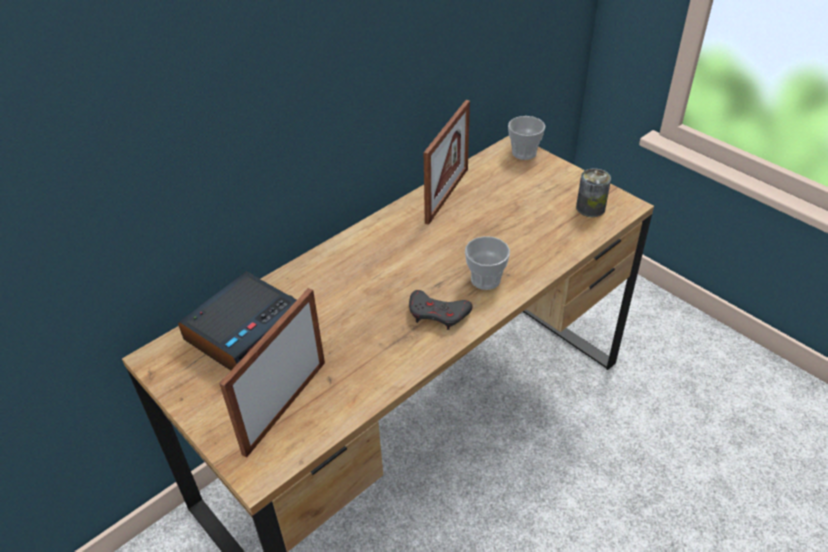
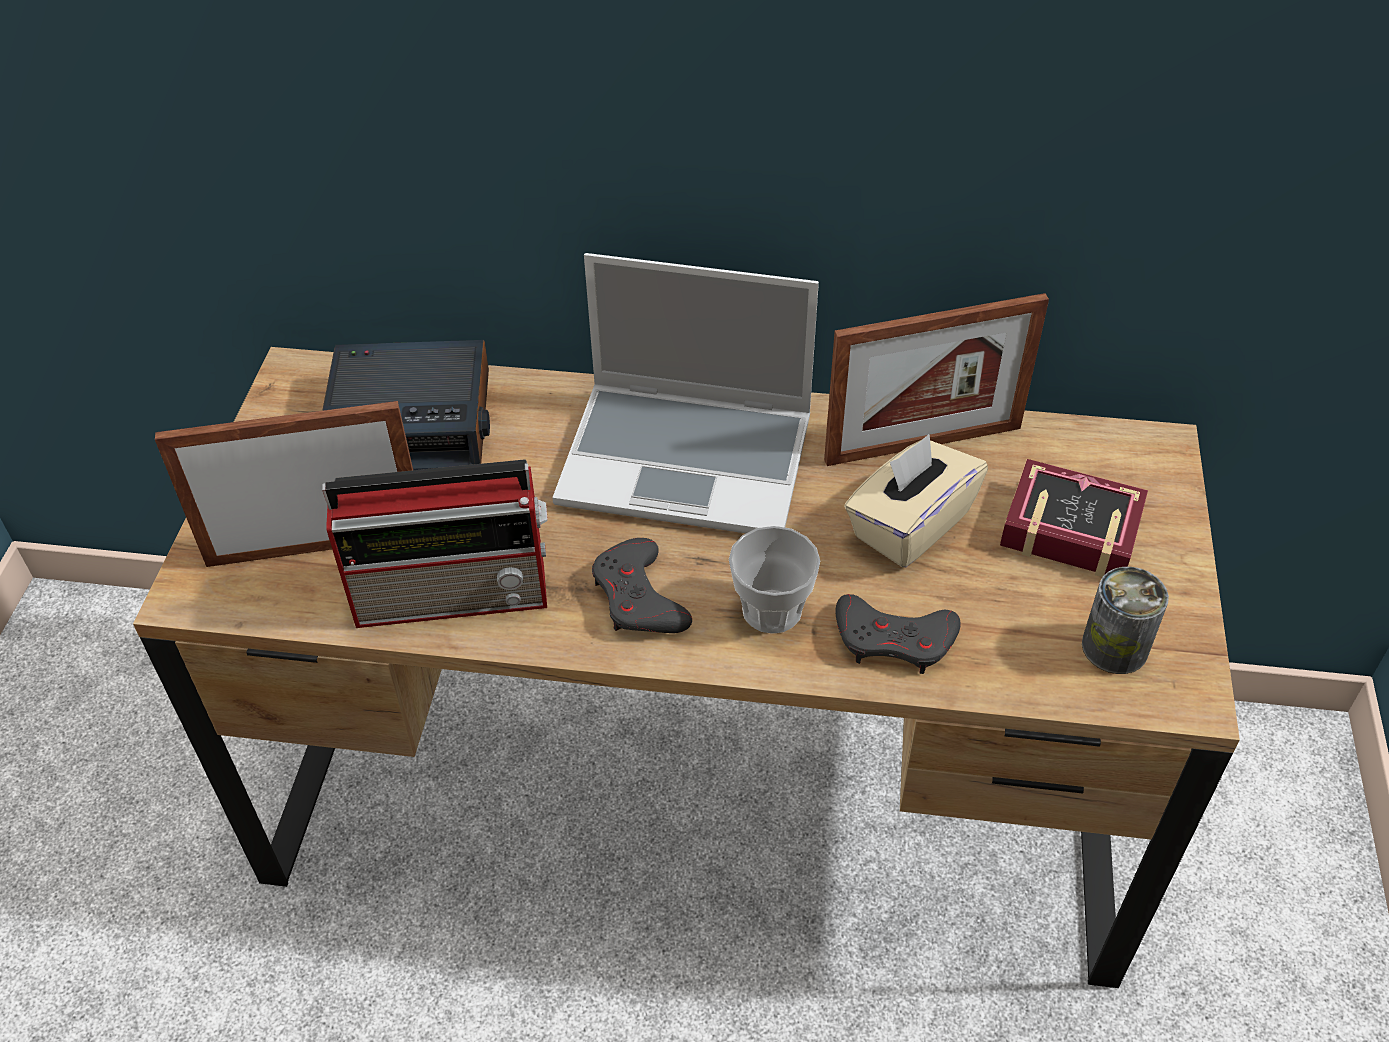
camera: 50 degrees right, 5 degrees up
cup [508,116,545,160] -> none
none -> radio [322,459,548,628]
none -> laptop [552,253,819,533]
none -> grey game controller [835,594,961,674]
none -> beige tissue box [844,434,988,568]
none -> book [1000,459,1148,577]

